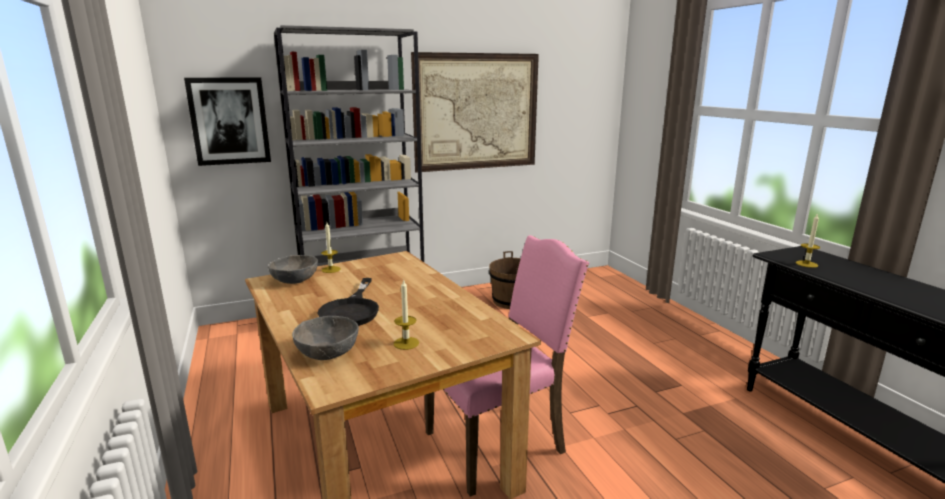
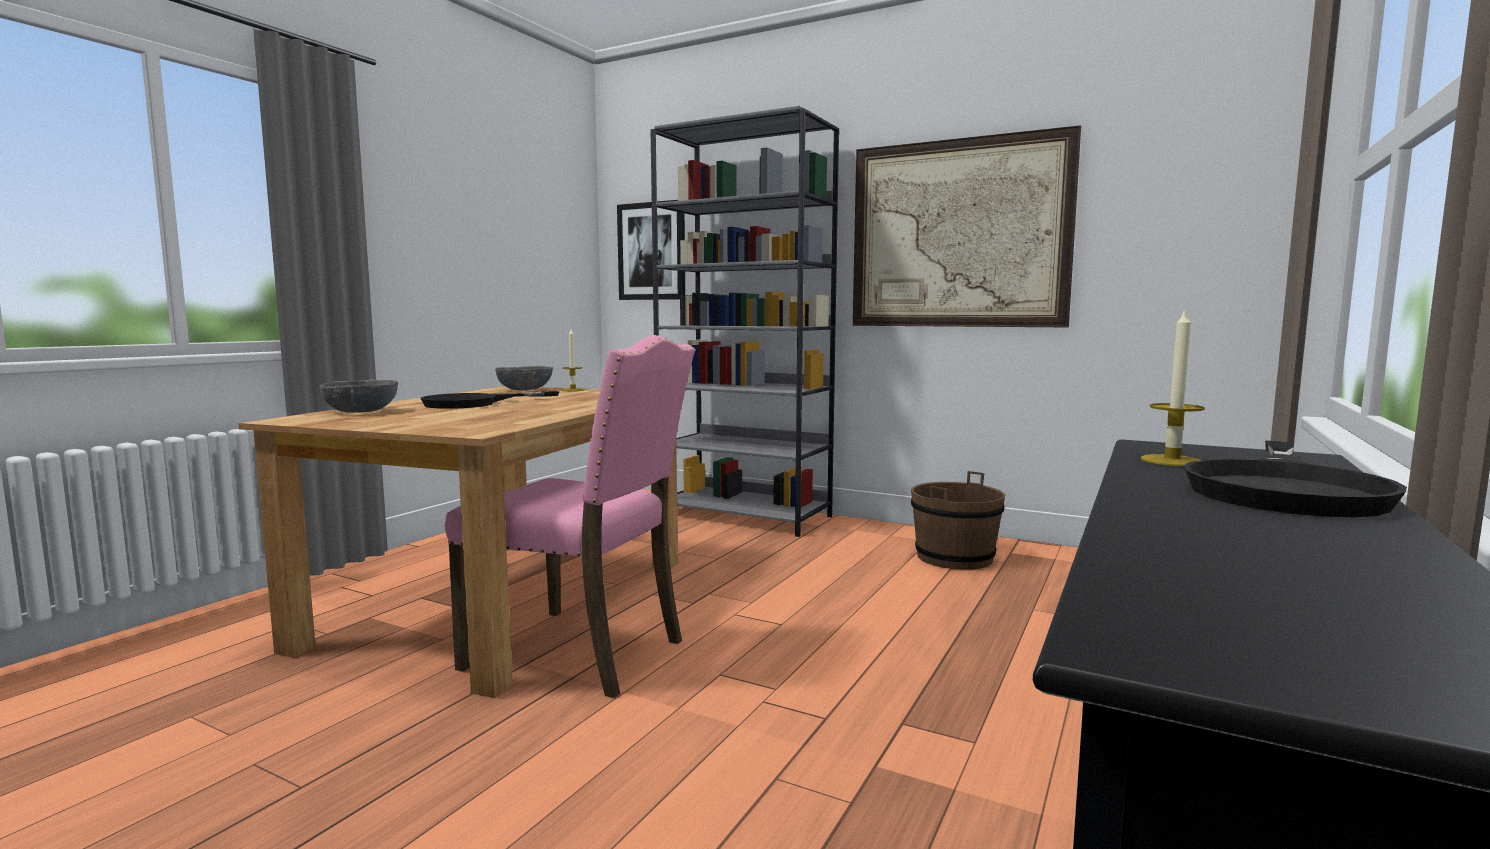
camera: 50 degrees right, 10 degrees down
candle [394,279,419,350] -> none
none -> black frying pan [1184,440,1407,517]

